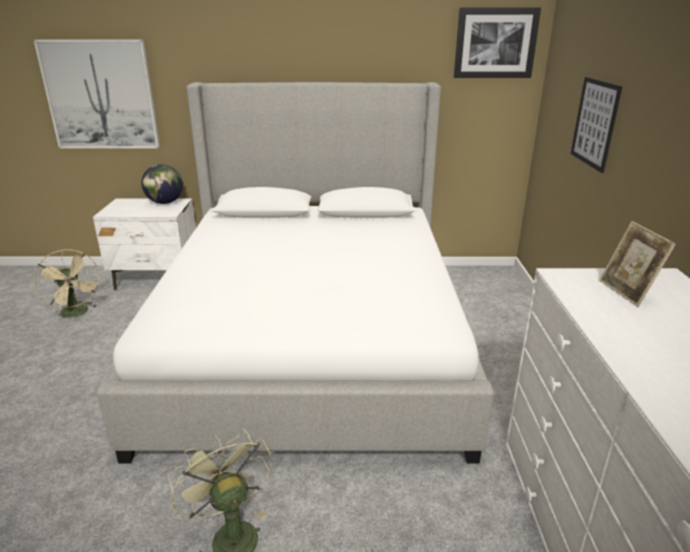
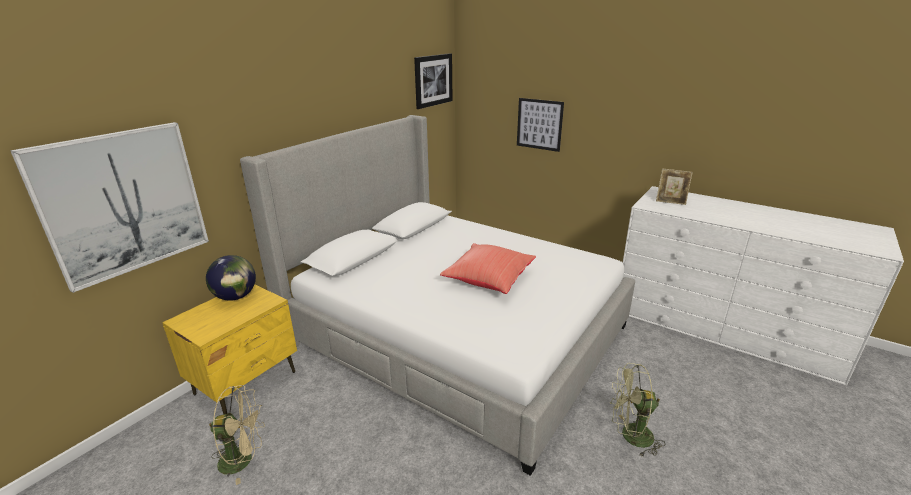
camera: 55 degrees left, 0 degrees up
white nightstand [93,199,196,290] -> yellow nightstand [162,284,297,414]
none -> red pillow [440,243,536,294]

